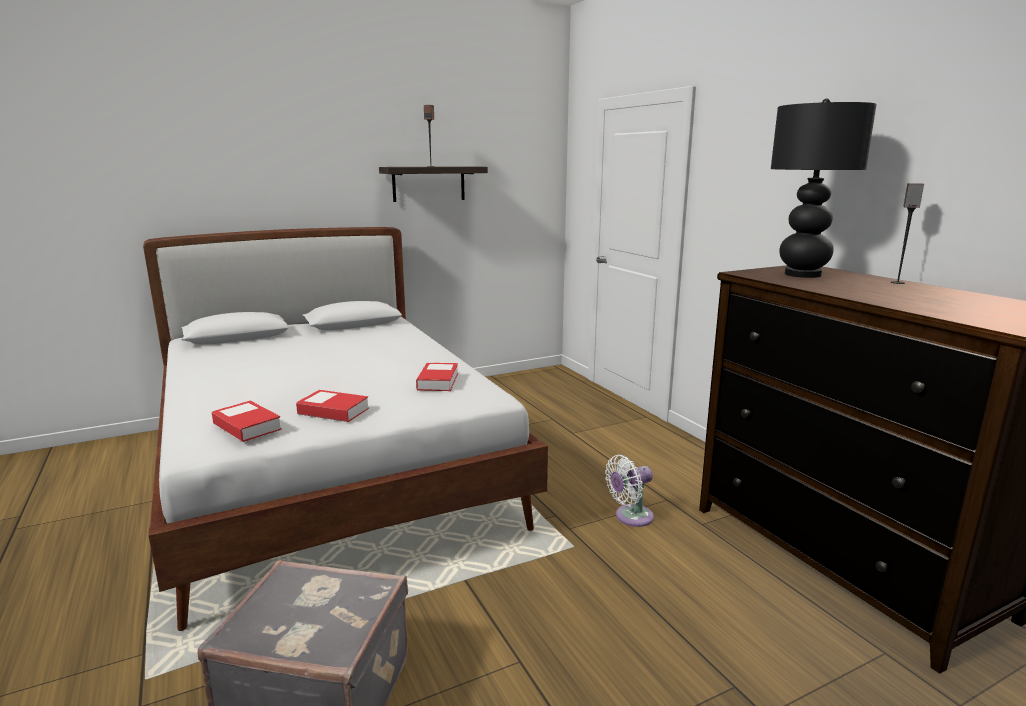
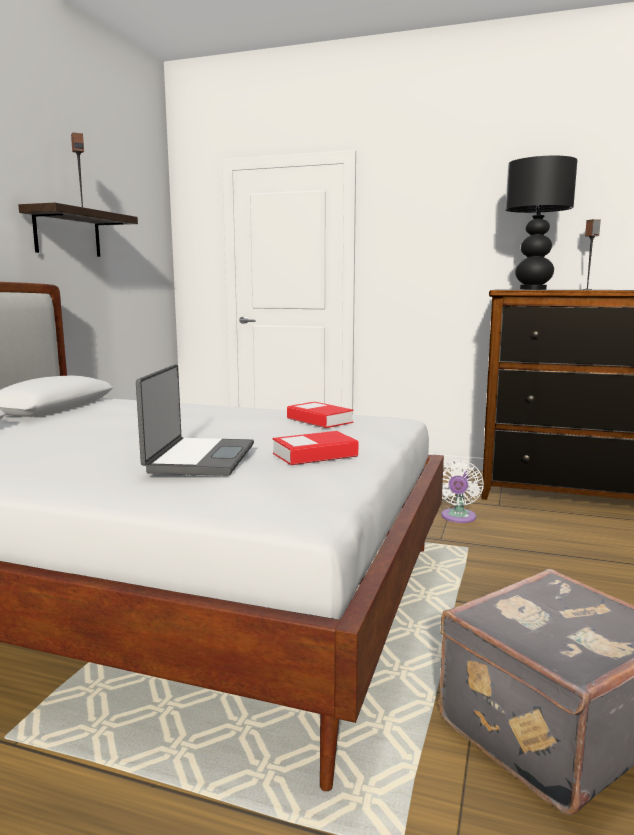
camera: 45 degrees left, 5 degrees down
book [212,401,282,442] -> none
none -> laptop [136,364,254,476]

